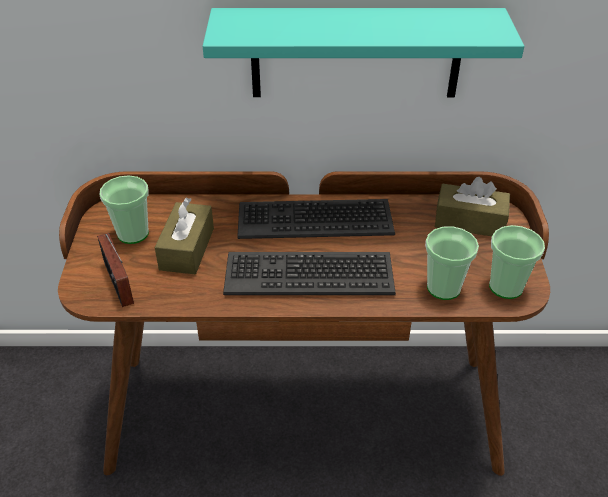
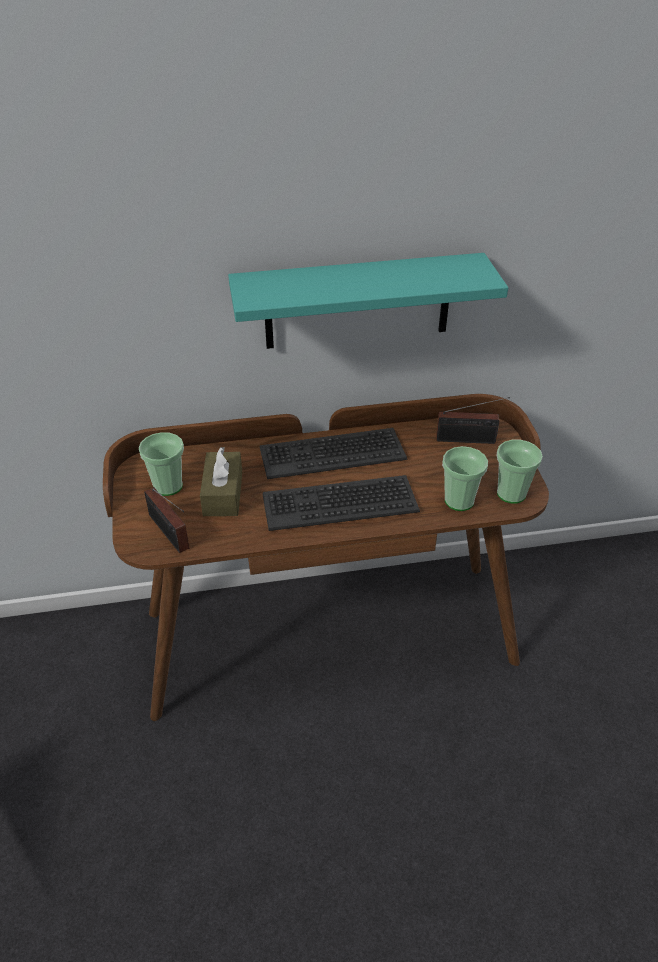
camera: 10 degrees left, 0 degrees up
brown tissue box [435,177,510,236] -> radio [436,397,510,444]

